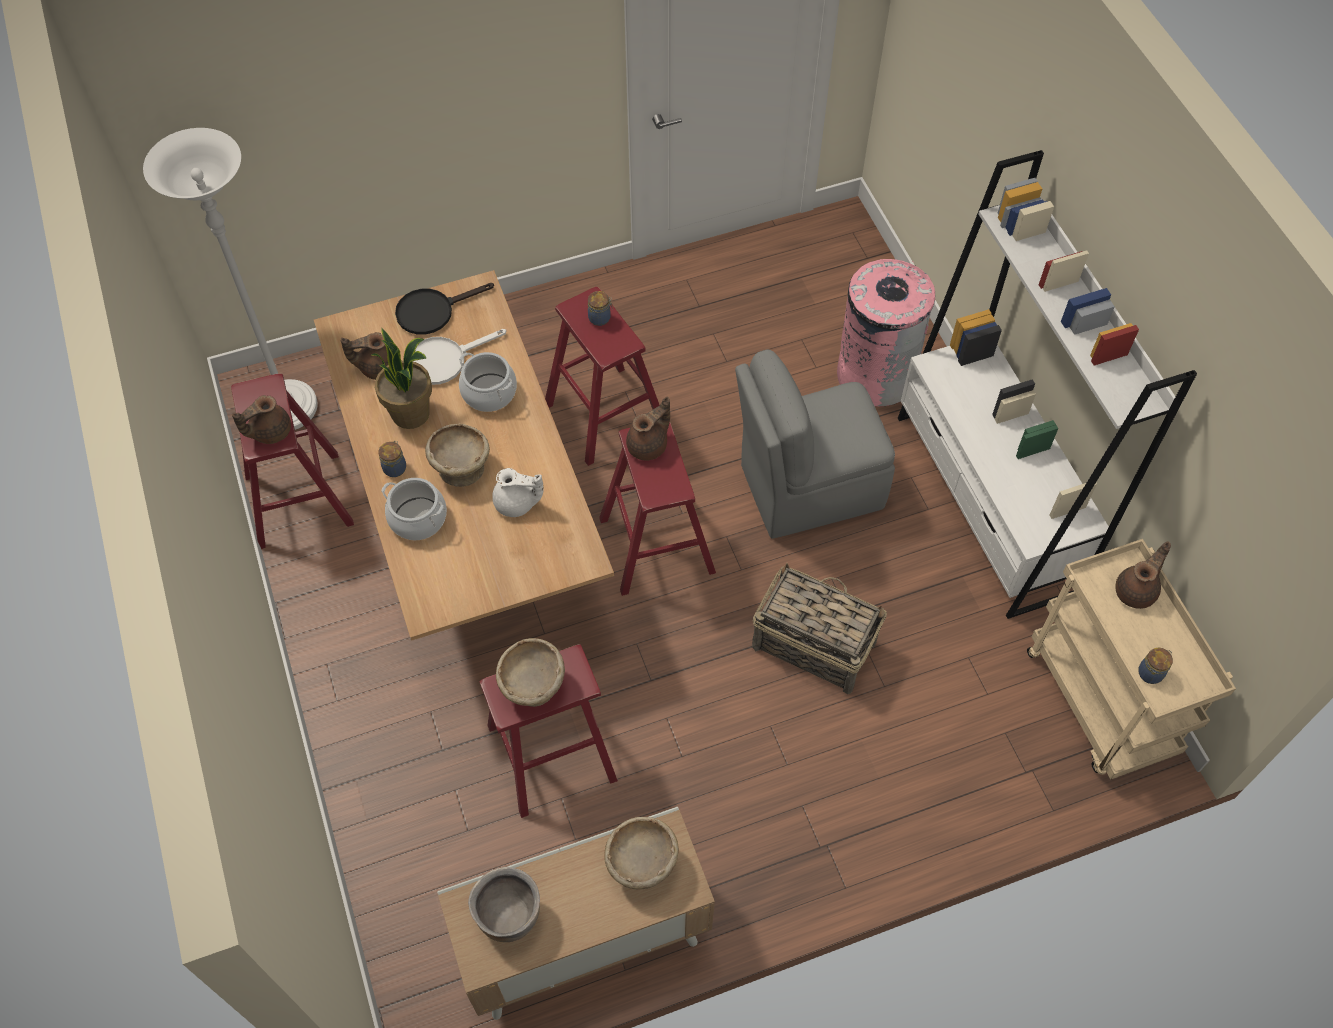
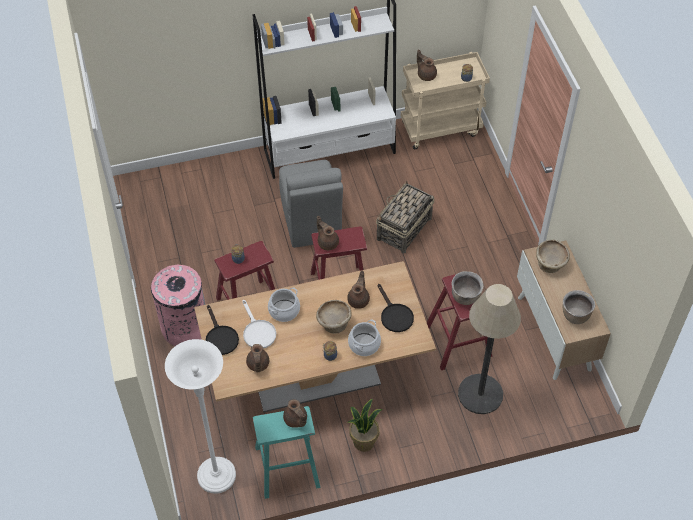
camera: 85 degrees left, 5 degrees down
red stool [231,374,354,549] -> turquoise stool [253,406,321,499]
potted plant [372,328,432,429] -> potted plant moved to [347,399,382,452]
white teapot [492,468,544,517] -> brown teapot [347,270,370,309]
beige bowl [496,638,565,707] -> brown cooking pot [451,271,484,305]
pink trash can [837,259,935,407] -> pink trash can moved to [151,265,206,346]
none -> black frying pan [378,284,414,332]
none -> floor lamp [458,284,521,414]

